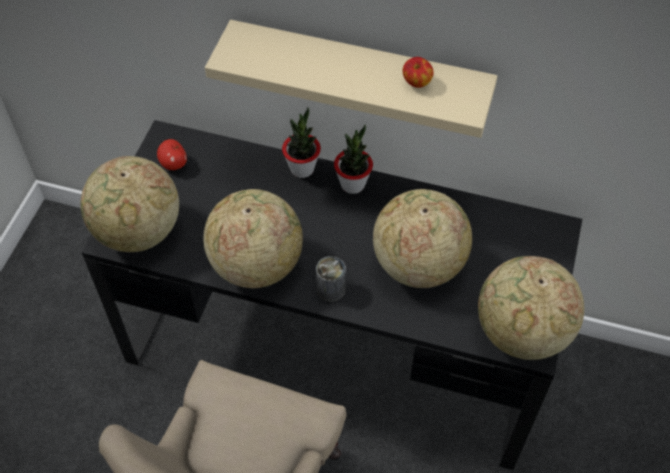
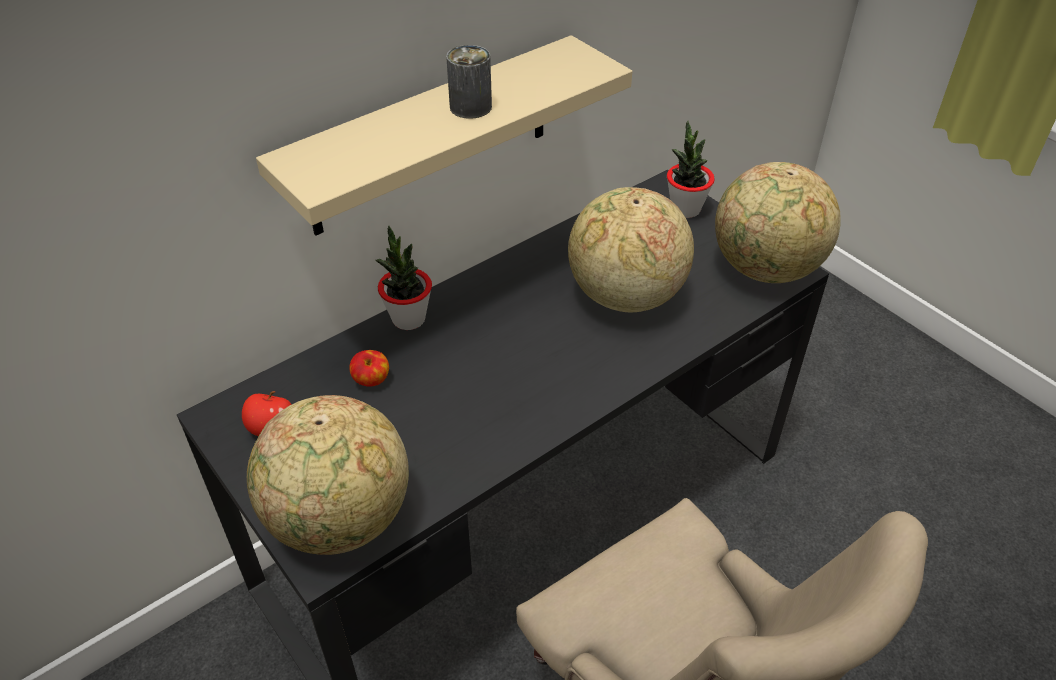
camera: 55 degrees left, 10 degrees down
globe [203,189,303,288] -> none
can [316,256,346,302] -> can moved to [446,45,492,119]
potted plant [334,125,373,194] -> potted plant moved to [667,121,715,218]
apple [403,57,434,88] -> apple moved to [349,350,389,387]

